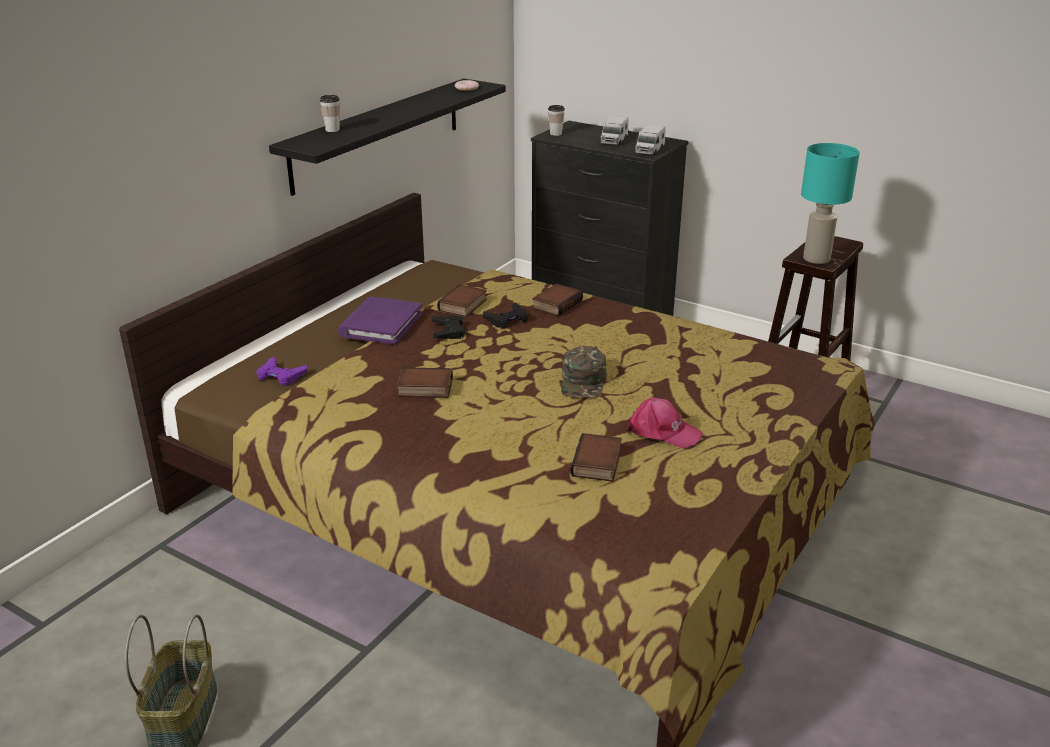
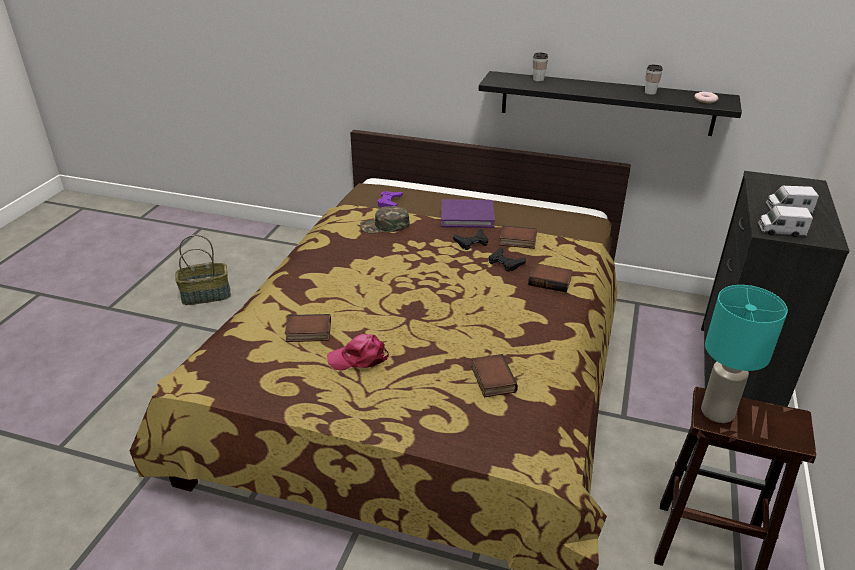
camera: 75 degrees right, 5 degrees up
book [396,367,453,398] -> book moved to [472,354,518,397]
cup [548,105,565,136] -> cup moved to [645,64,663,95]
green cap [561,346,606,398] -> green cap moved to [360,206,409,233]
pink cap [627,397,703,448] -> pink cap turned 75 degrees clockwise [327,334,389,371]

